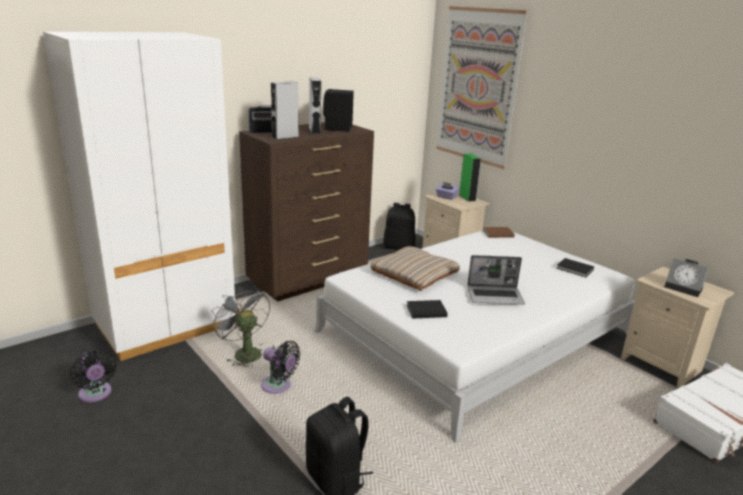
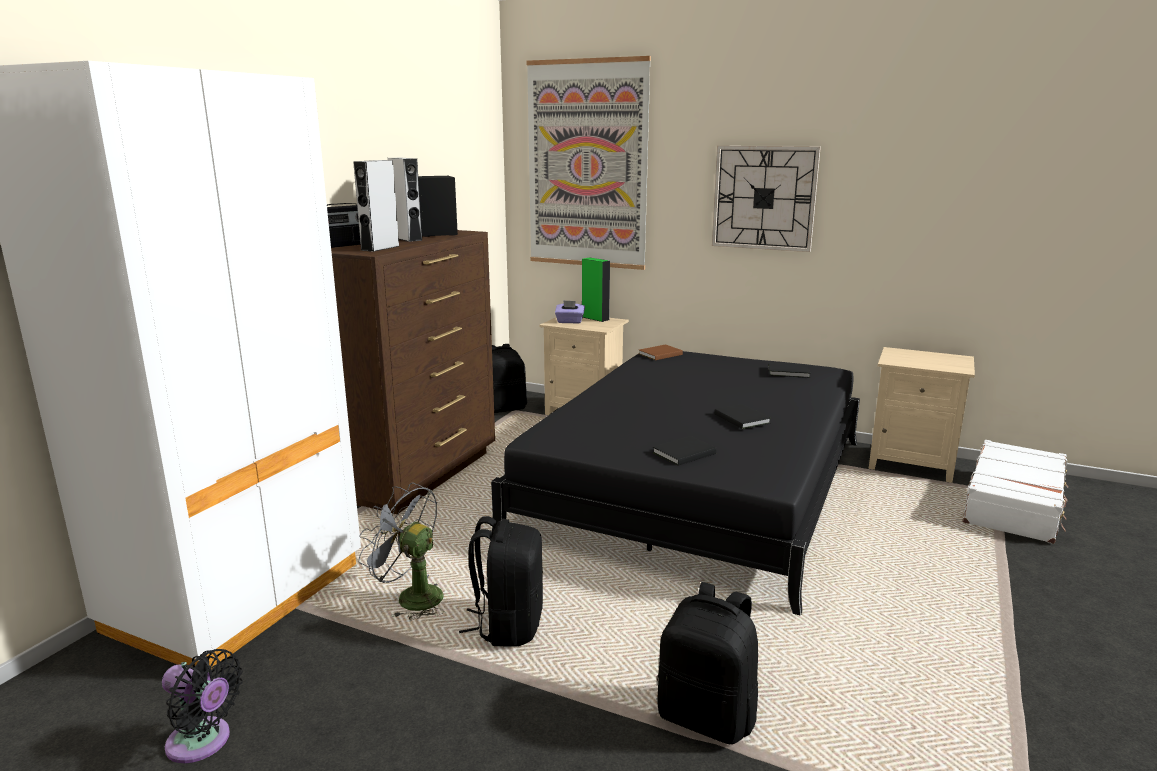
camera: 25 degrees left, 5 degrees down
black fan [261,341,301,394] -> black backpack [459,516,543,647]
white bed [314,230,635,443] -> black bed [491,351,860,616]
beige pillow [370,246,460,291] -> none
laptop [467,255,525,305] -> black book [714,404,771,429]
alarm clock [664,258,709,297] -> none
none -> wall clock [712,146,821,252]

